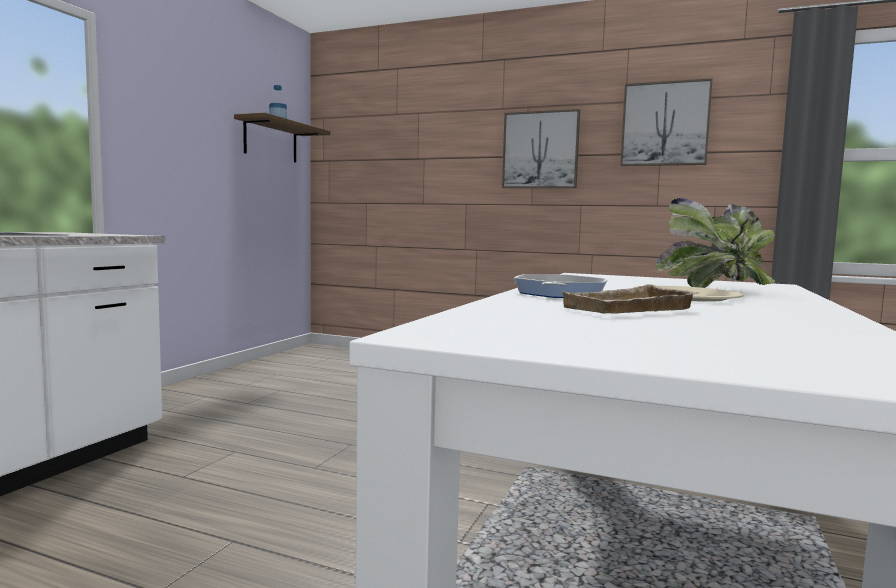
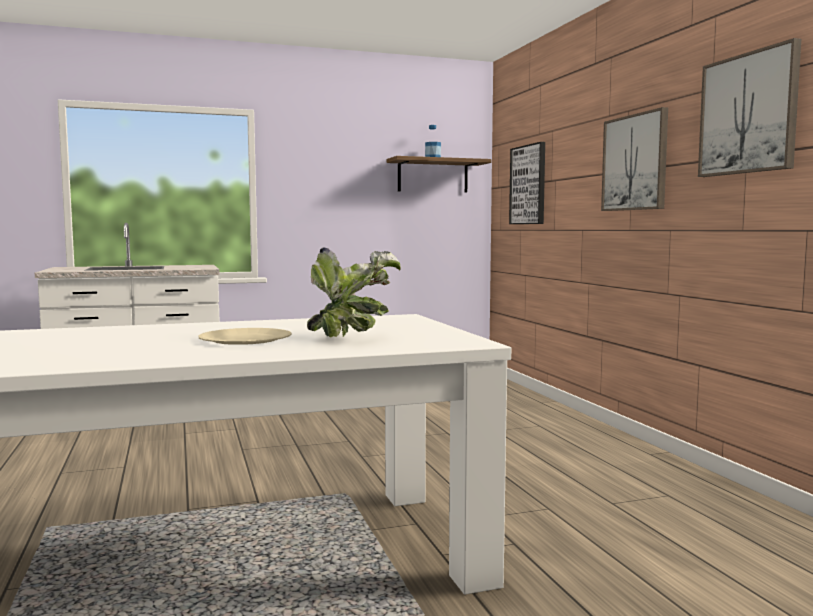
camera: 50 degrees right, 0 degrees up
frying pan [514,274,608,298] -> none
beige tray [560,284,699,314] -> none
none -> picture [509,142,545,224]

